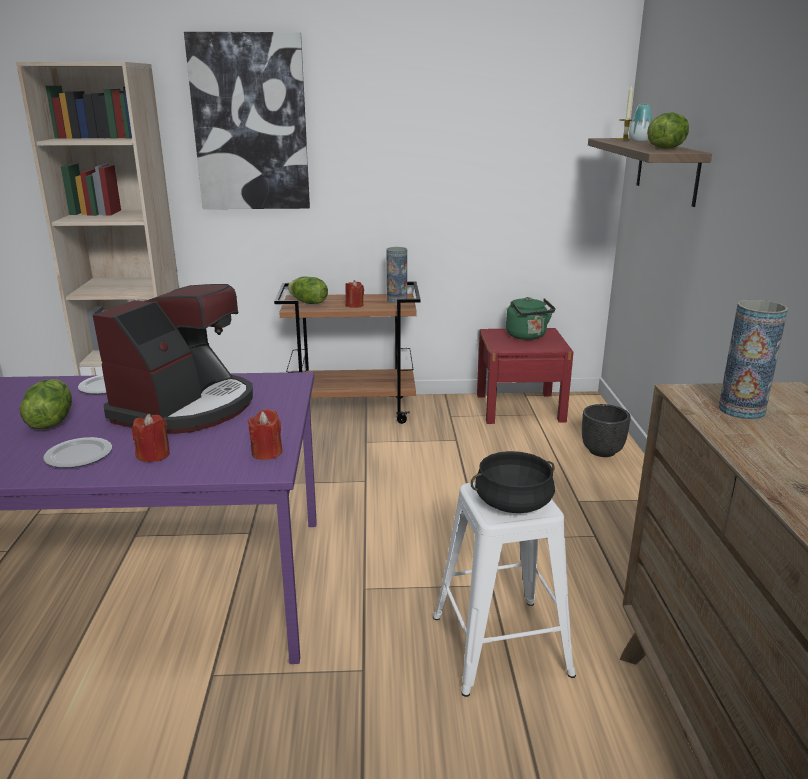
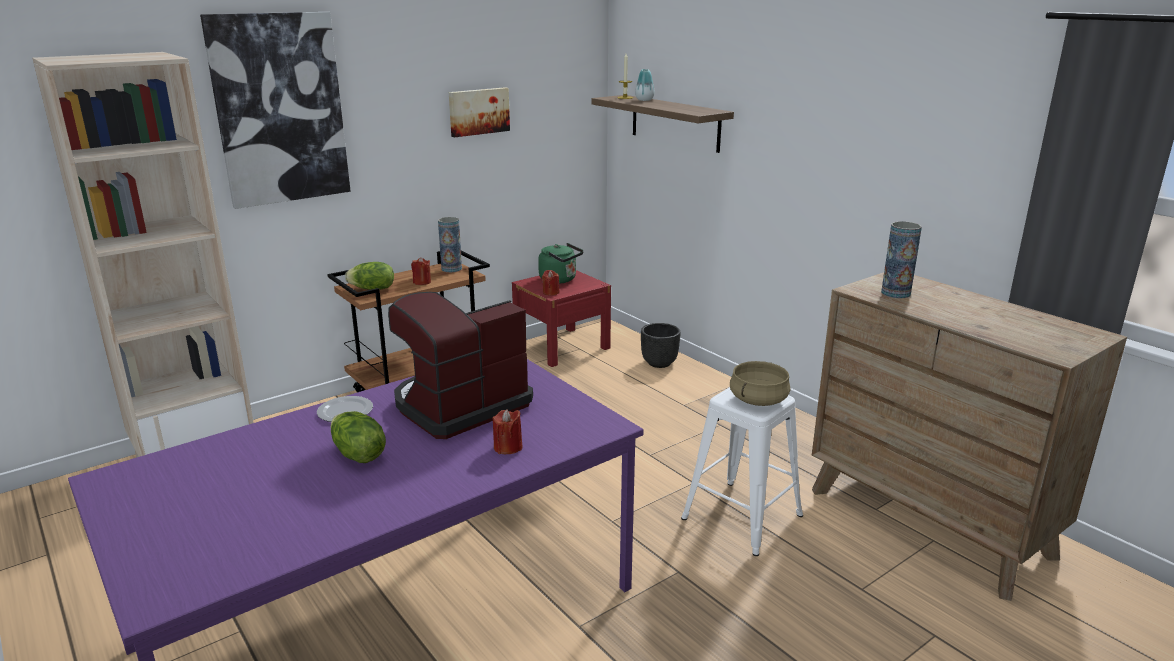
camera: 35 degrees left, 0 degrees up
plate [43,437,112,468] -> none
coffee machine [93,284,253,434] -> coffee machine turned 120 degrees counterclockwise [388,292,533,439]
red candle [248,409,283,460] -> red candle moved to [542,270,559,296]
black cooking pot [471,451,555,513] -> beige cooking pot [730,361,790,406]
lettuce [647,112,689,149] -> none
none -> picture [449,87,510,137]

